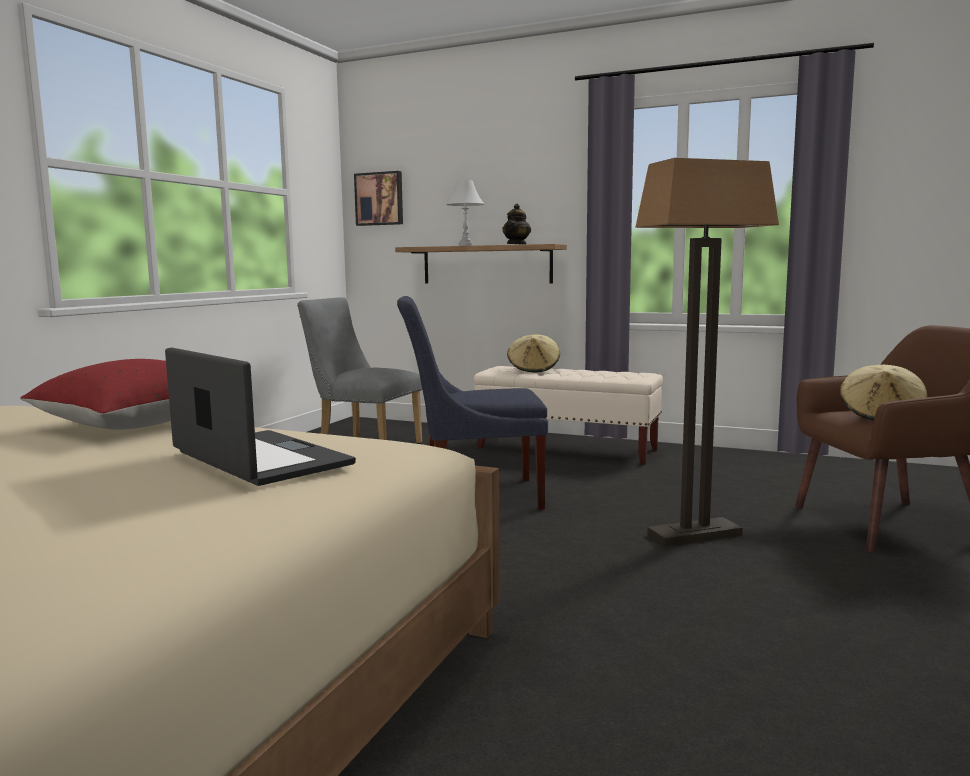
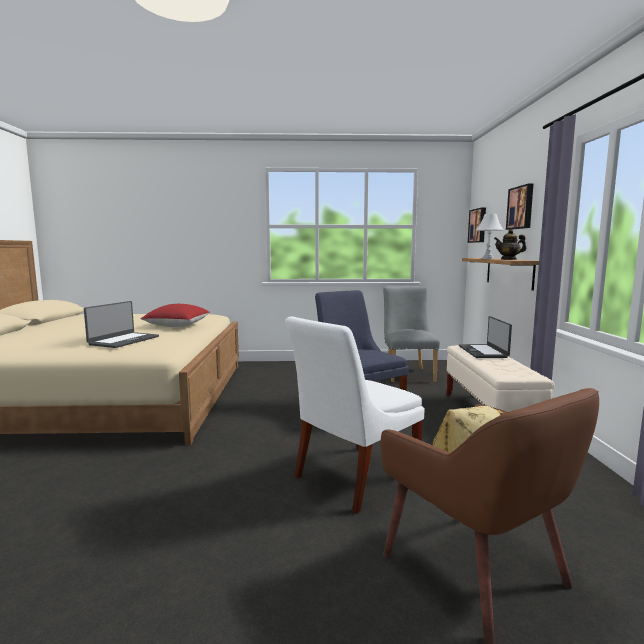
camera: 65 degrees right, 0 degrees up
beige hat [507,334,560,373] -> laptop [459,316,512,358]
floor lamp [635,158,779,547] -> white chair [285,316,425,514]
none -> picture [506,183,534,230]

